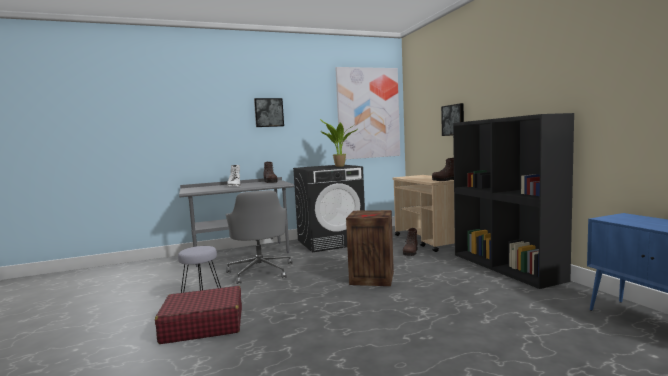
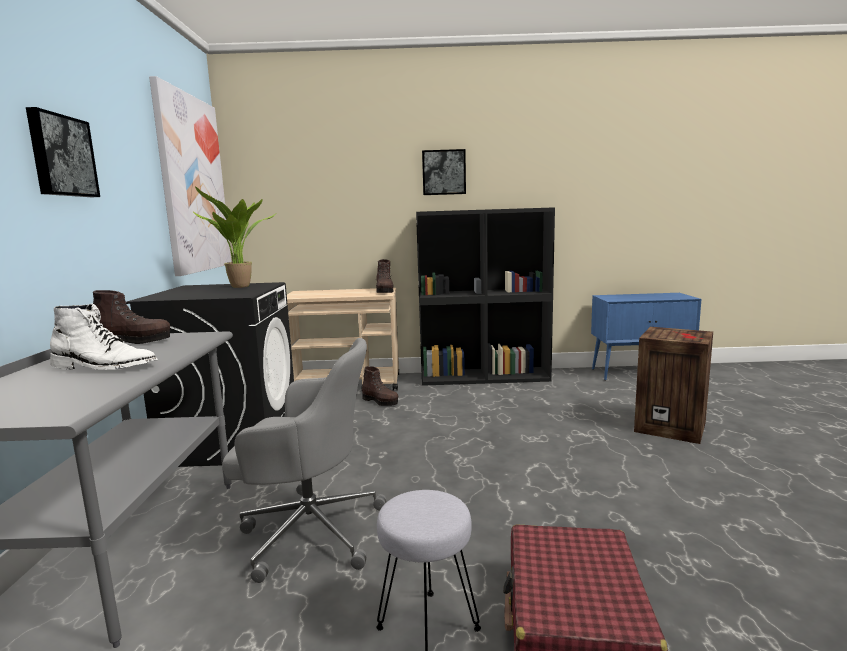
camera: 70 degrees left, 5 degrees up
crate [346,210,394,286] -> crate moved to [634,327,713,444]
picture [441,103,464,136] -> picture moved to [422,149,466,195]

